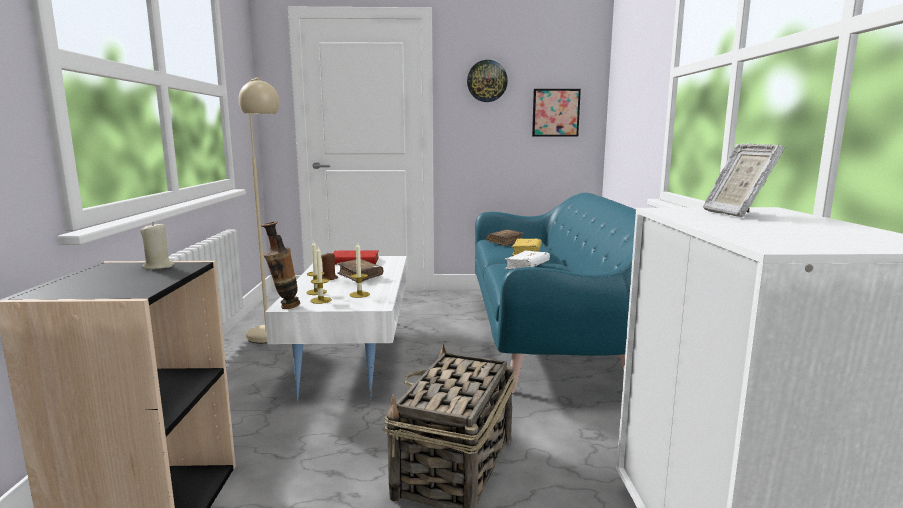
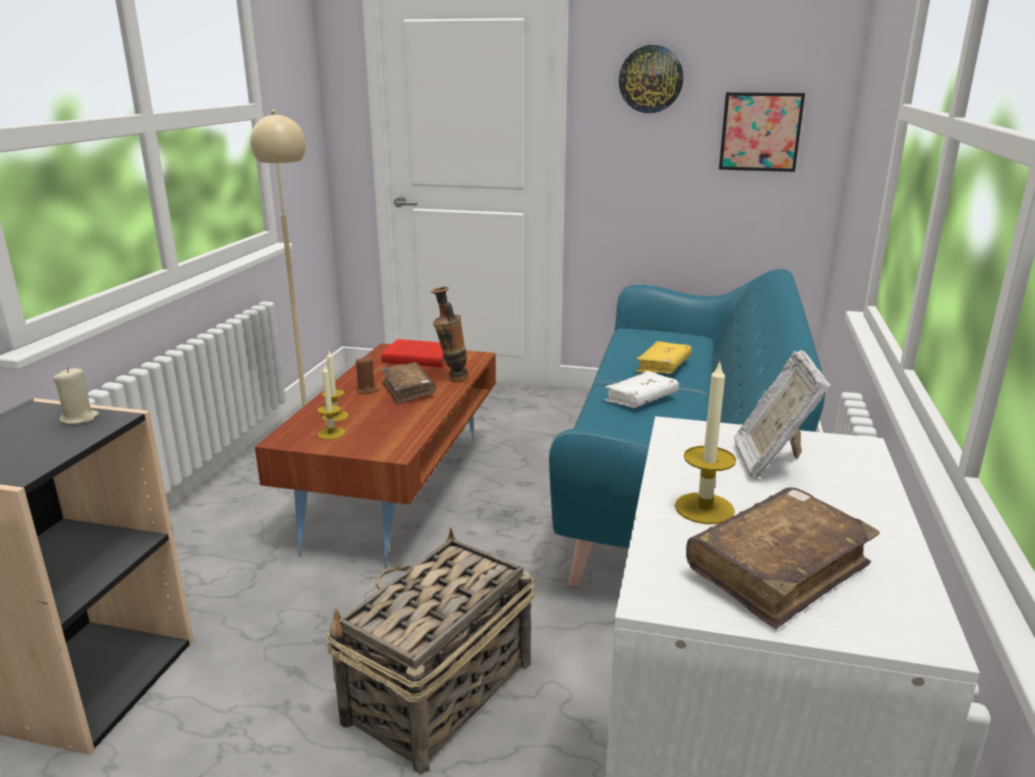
camera: 15 degrees right, 10 degrees up
vase [261,221,300,309] -> vase moved to [431,287,469,382]
white coffee table [265,256,407,402] -> brown coffee table [255,343,496,570]
candle [350,243,370,298] -> candle moved to [675,360,736,524]
brown book [486,230,524,246] -> brown book moved to [686,488,880,629]

